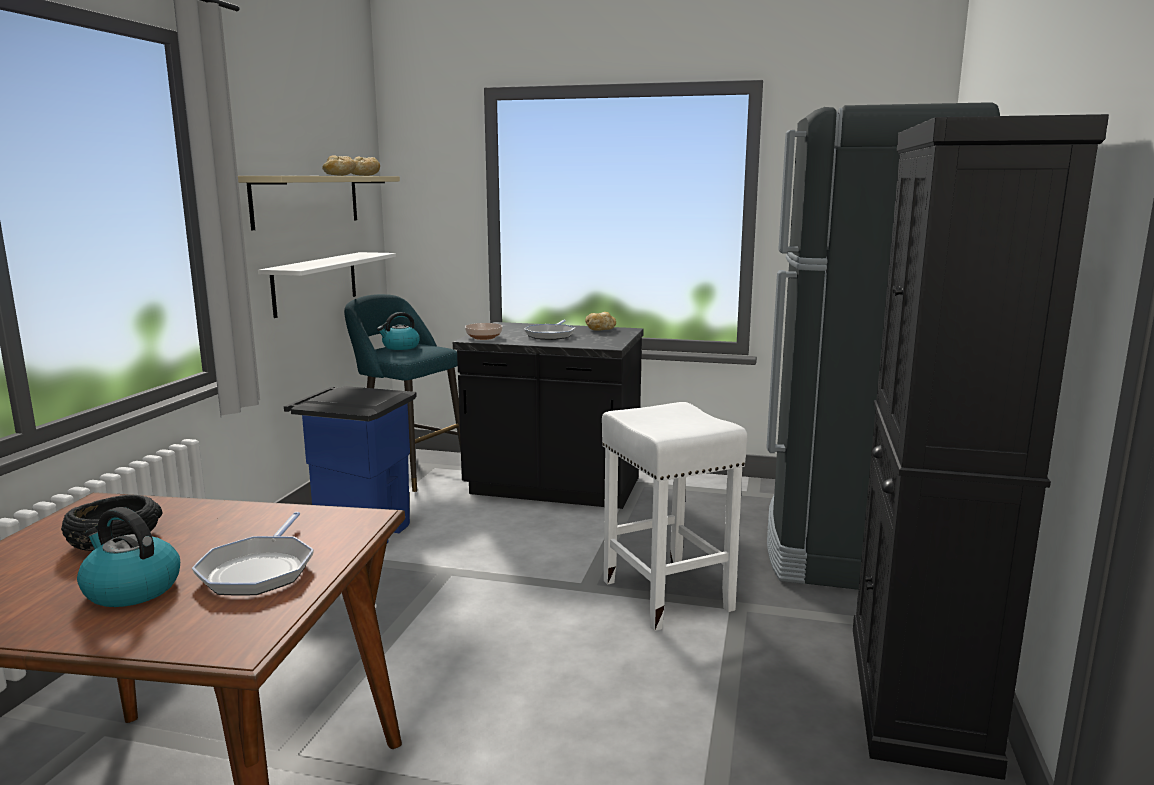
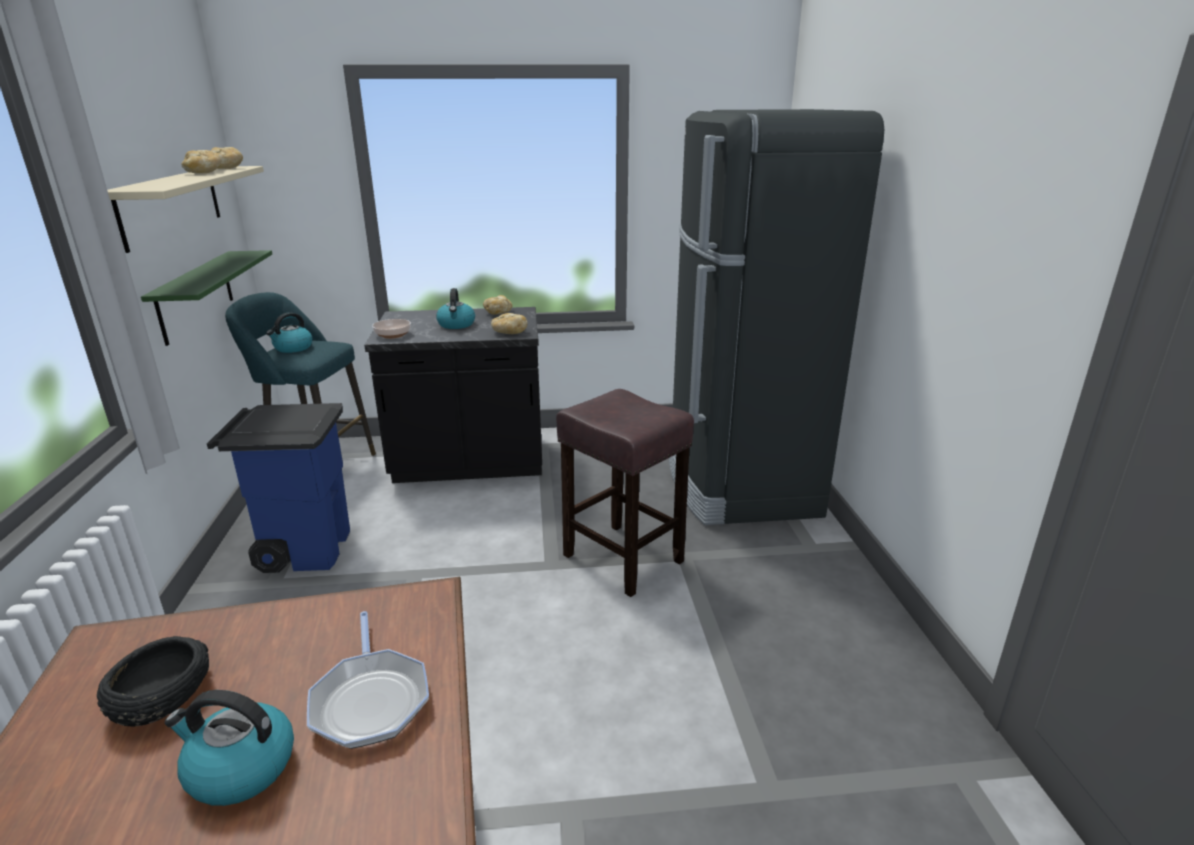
camera: 20 degrees left, 10 degrees up
white shelf [258,252,396,318] -> green shelf [141,250,272,346]
frying pan [524,320,575,340] -> kettle [436,288,475,329]
white stool [602,402,747,631] -> brown stool [556,389,694,597]
black cabinet [853,114,1109,780] -> none
none -> bread [491,313,527,334]

